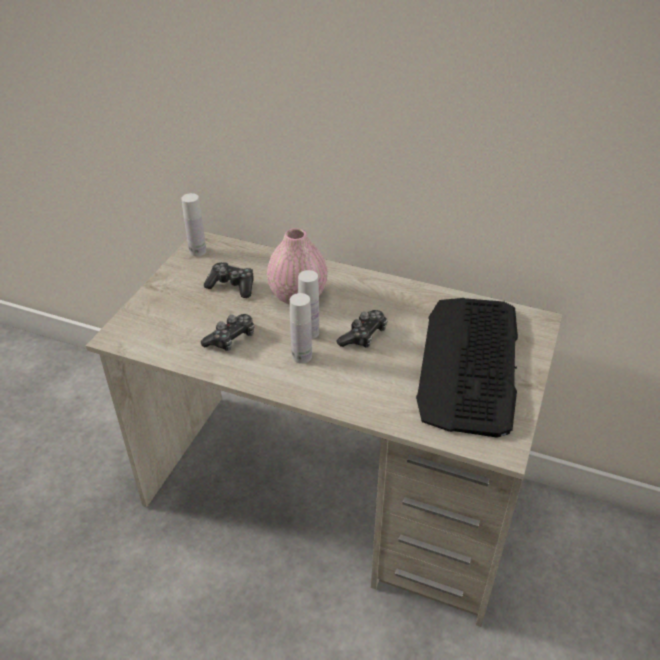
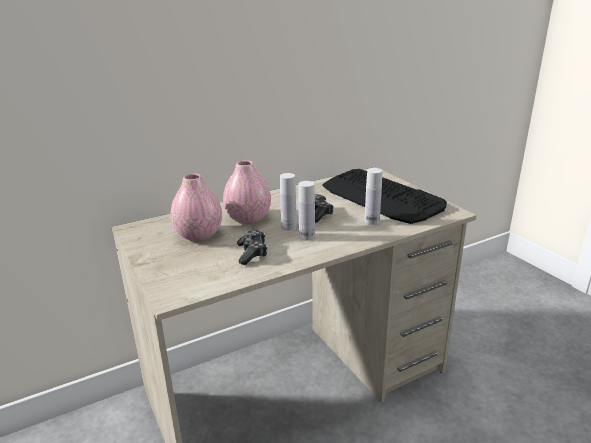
camera: 50 degrees left, 15 degrees down
white bottle [181,193,206,257] -> white bottle moved to [365,168,382,225]
game controller [204,262,254,298] -> pink vase [170,174,222,241]

